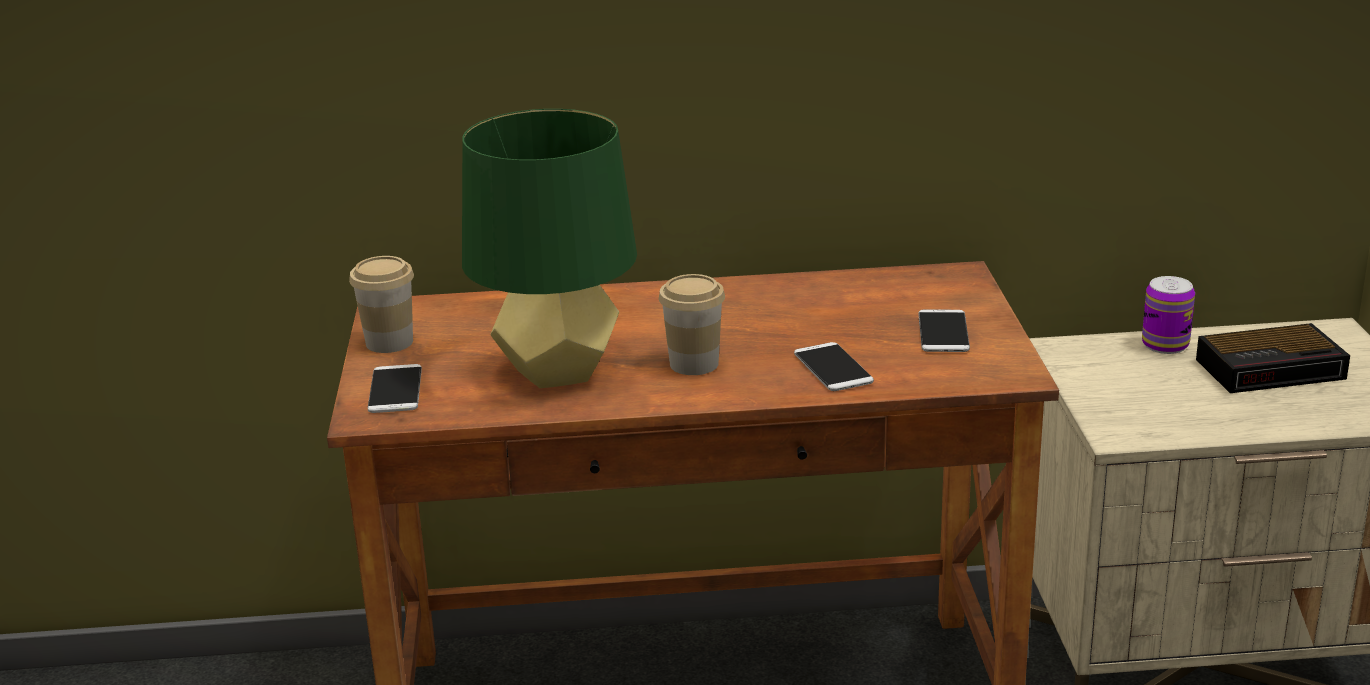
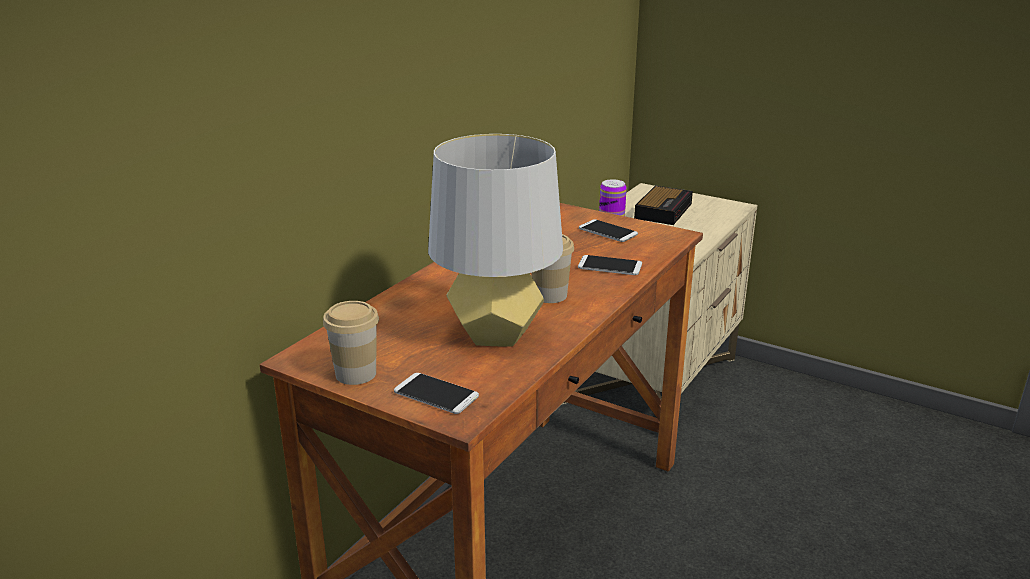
camera: 55 degrees left, 0 degrees up
green table lamp [462,109,637,388] -> grey table lamp [428,134,563,347]

